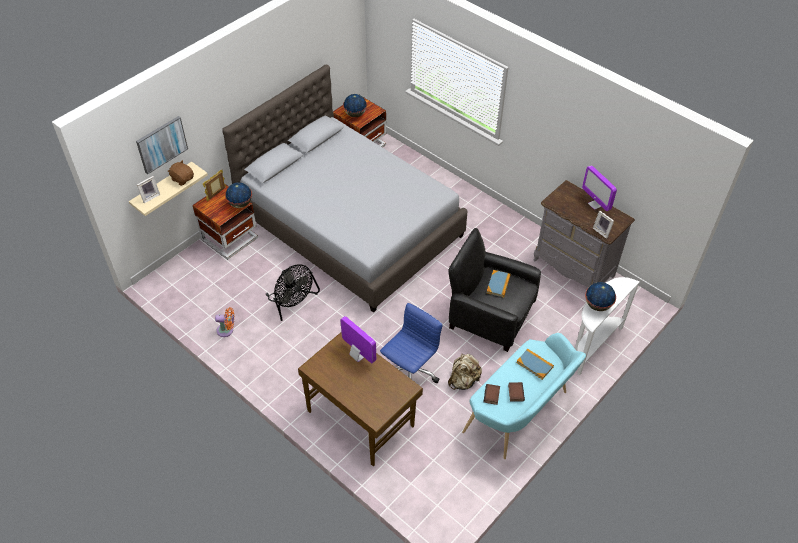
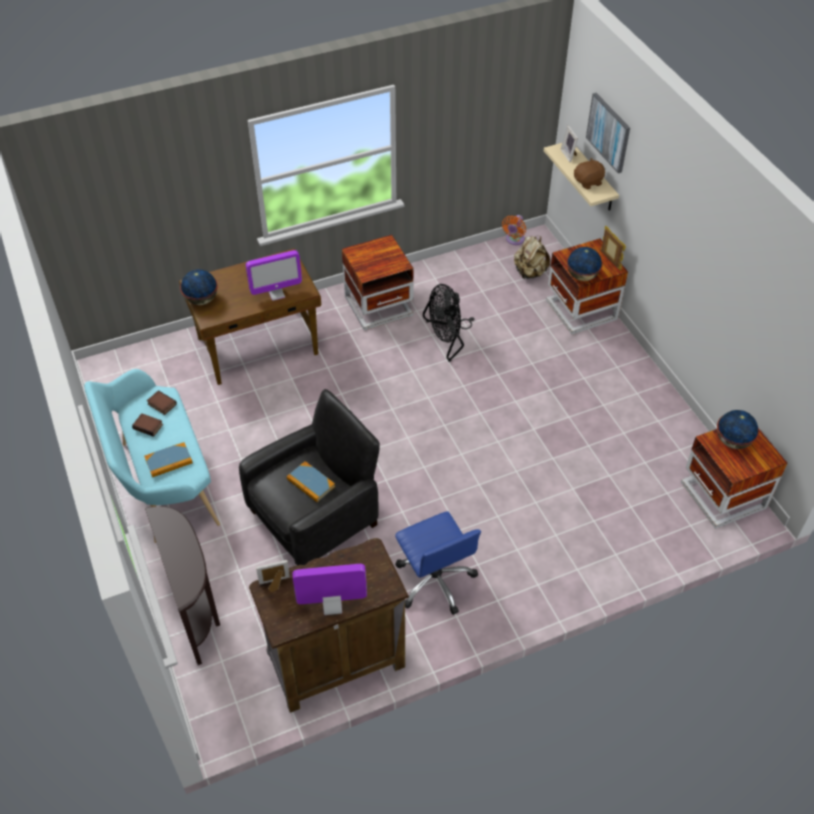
camera: 115 degrees right, 0 degrees up
orange fan [215,307,234,337] -> orange fan moved to [502,215,526,245]
grey bed [222,65,468,313] -> none
blue office chair [380,303,443,383] -> blue office chair moved to [395,511,481,615]
beige backpack [448,354,482,390] -> beige backpack moved to [514,236,550,279]
white console table [575,277,640,376] -> brown console table [145,506,220,665]
globe [585,282,616,311] -> globe moved to [180,269,218,305]
none -> nightstand [342,235,413,330]

